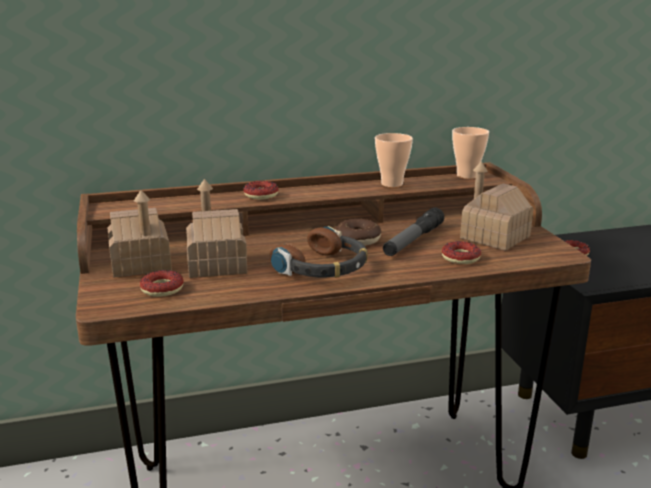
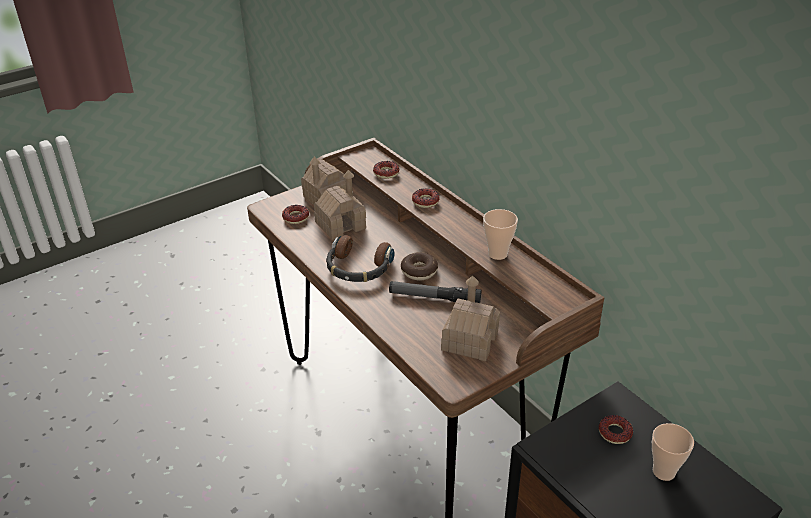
camera: 70 degrees right, 15 degrees up
donut [442,241,481,264] -> donut moved to [373,161,399,179]
cup [452,127,489,179] -> cup moved to [652,423,694,481]

